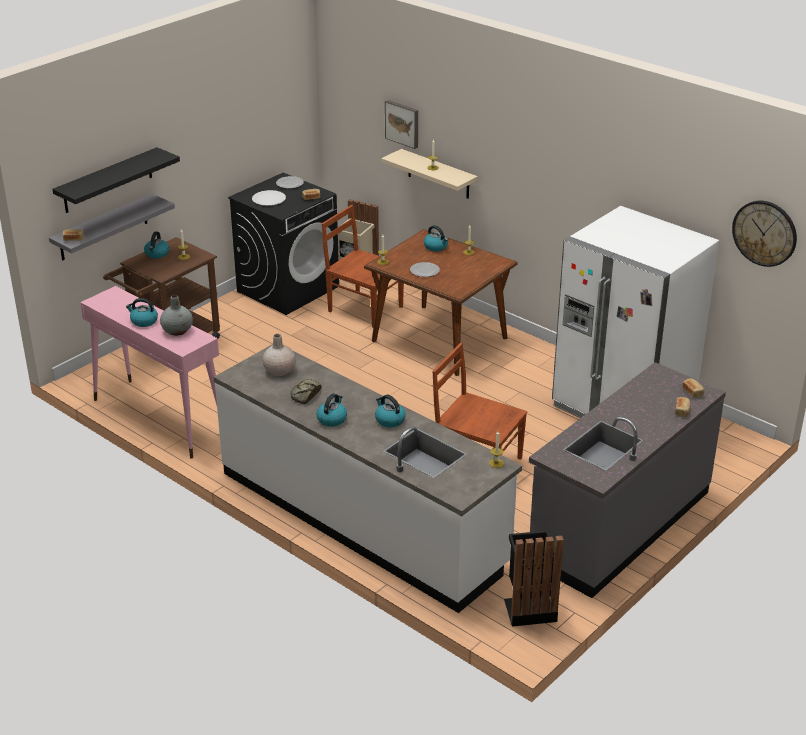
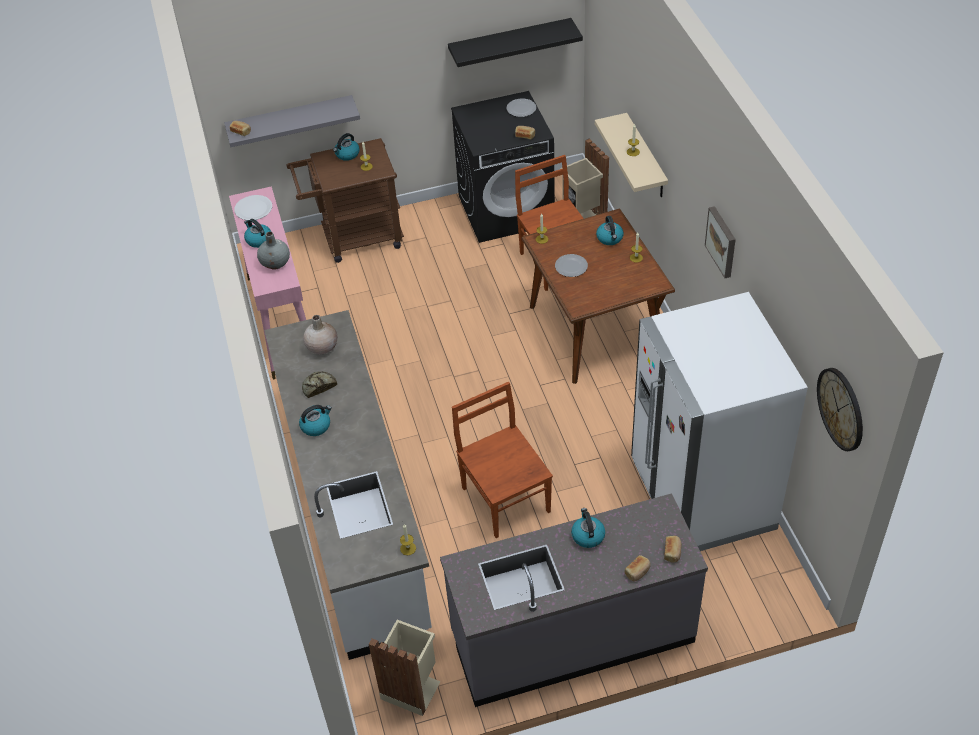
camera: 35 degrees right, 15 degrees up
black shelf [52,147,180,213] -> black shelf moved to [448,18,583,67]
white plate [252,190,286,206] -> white plate moved to [234,195,272,220]
kettle [375,395,406,427] -> kettle moved to [571,508,605,548]
picture [385,100,418,149] -> picture moved to [705,206,736,278]
black trash can [504,530,564,627] -> beige trash can [369,620,441,716]

